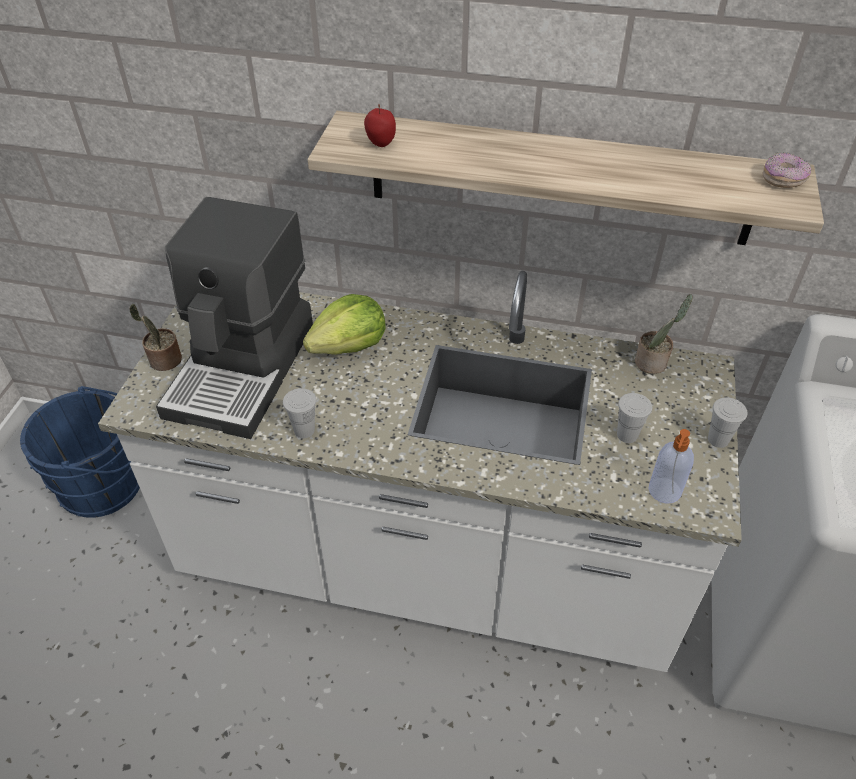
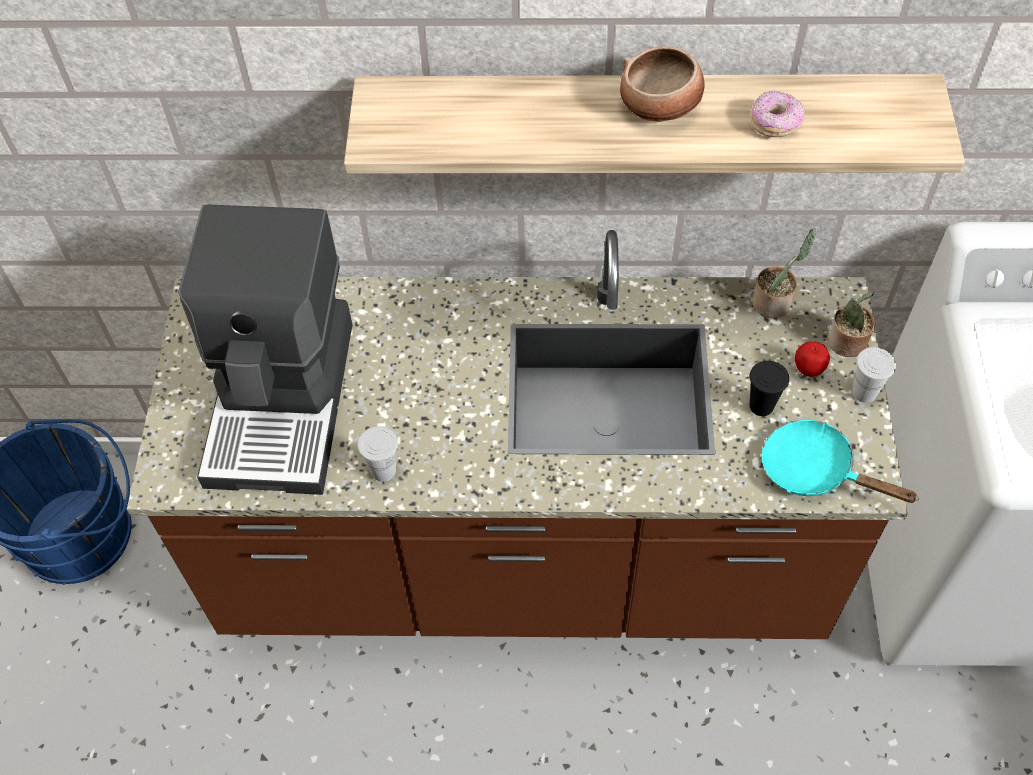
camera: 10 degrees left, 10 degrees up
white counter [98,271,742,672] -> brown counter [127,230,908,639]
potted plant [129,304,182,371] -> potted plant moved to [827,292,875,357]
lettuce [303,294,386,355] -> none
apple [364,104,396,147] -> apple moved to [795,341,830,377]
white cup [617,393,652,443] -> black cup [749,361,789,416]
soap dispenser [649,429,694,504] -> turquoise frying pan [762,420,919,503]
donut [762,153,811,188] -> donut moved to [750,90,805,137]
none -> bowl [620,46,704,122]

